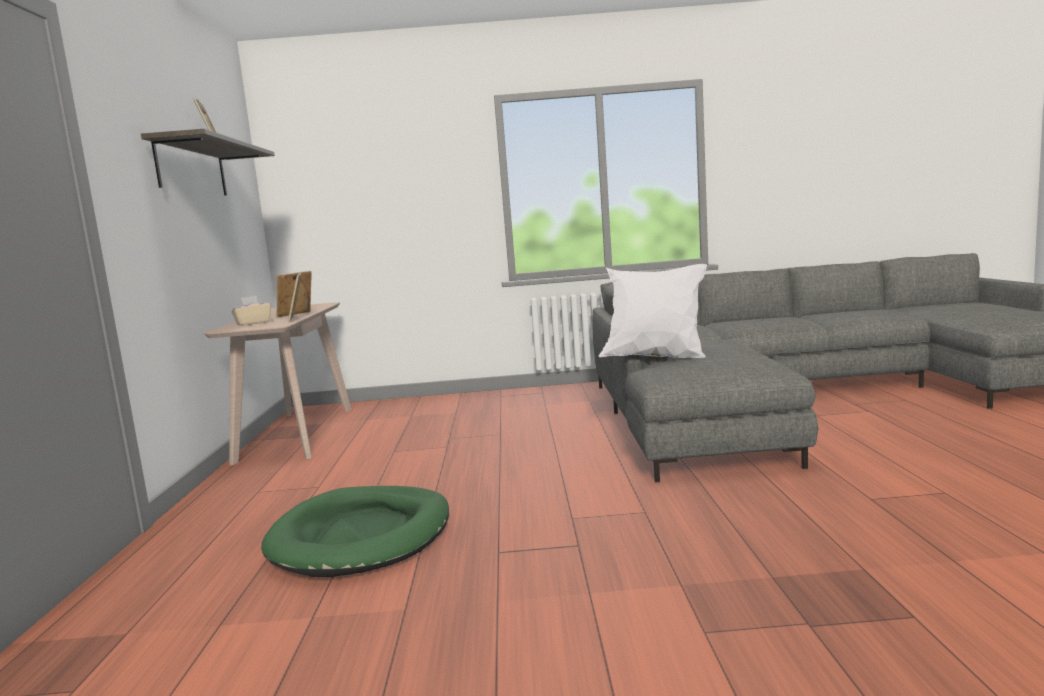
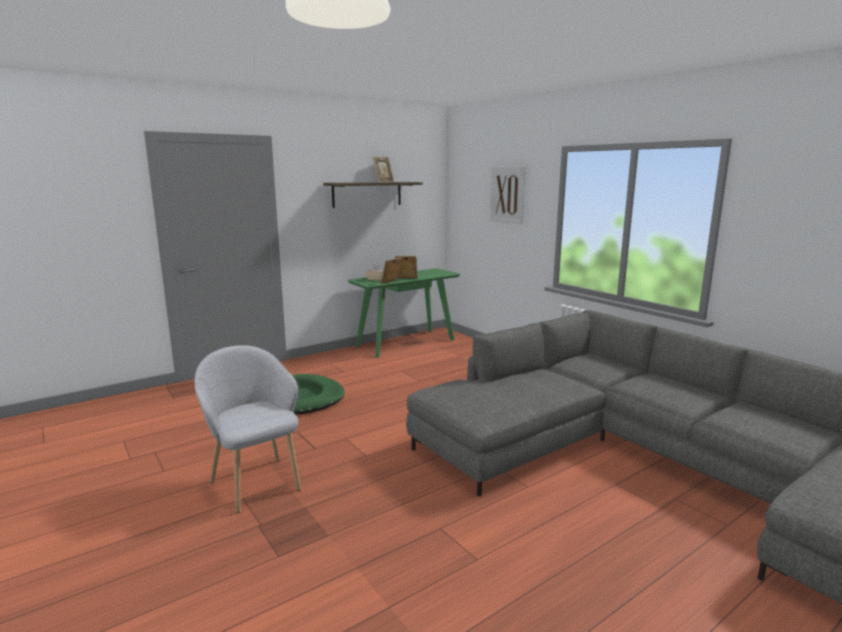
camera: 55 degrees right, 5 degrees up
beige console table [204,302,352,465] -> green console table [348,269,460,358]
white pillow [599,264,707,358] -> none
none -> grey armchair [195,345,301,514]
none -> picture [490,167,526,224]

